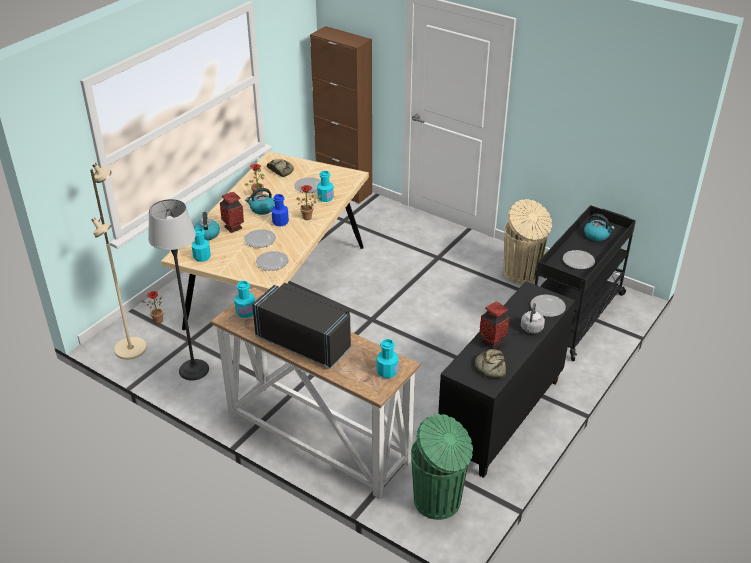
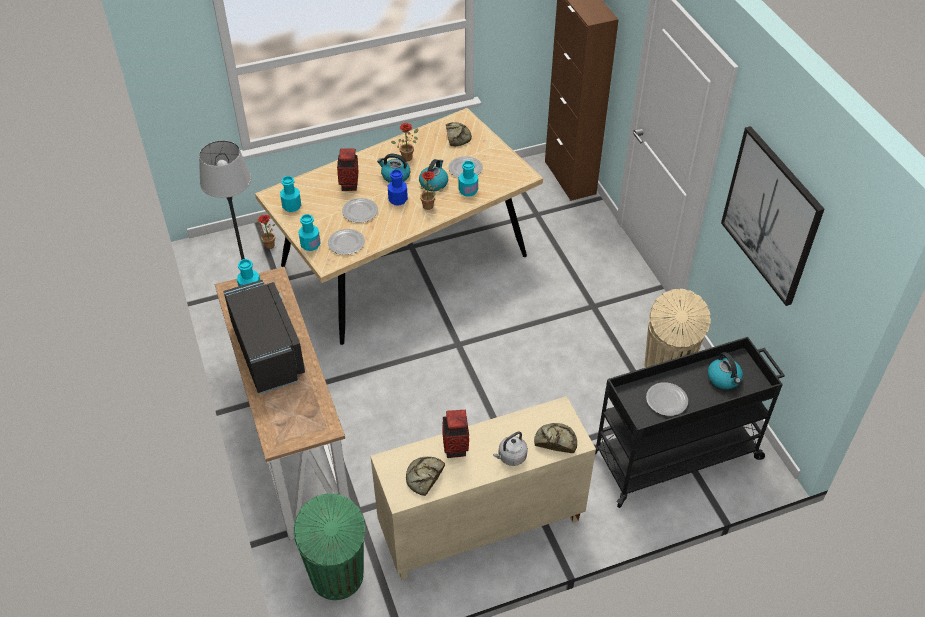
camera: 35 degrees right, 10 degrees up
beige floor lamp [90,163,147,360] -> none
kettle [194,212,220,241] -> kettle moved to [419,159,448,191]
turquoise bottle [377,339,399,378] -> turquoise bottle moved to [298,214,321,251]
black cabinet [438,281,576,478] -> beige cabinet [371,396,596,580]
plate [530,295,566,317] -> bread [534,423,577,453]
none -> picture [721,126,824,306]

